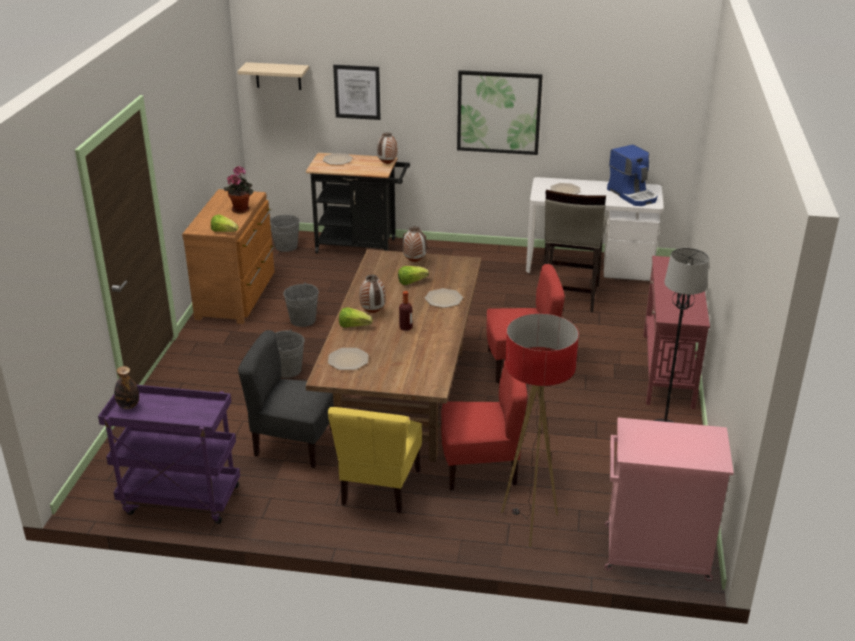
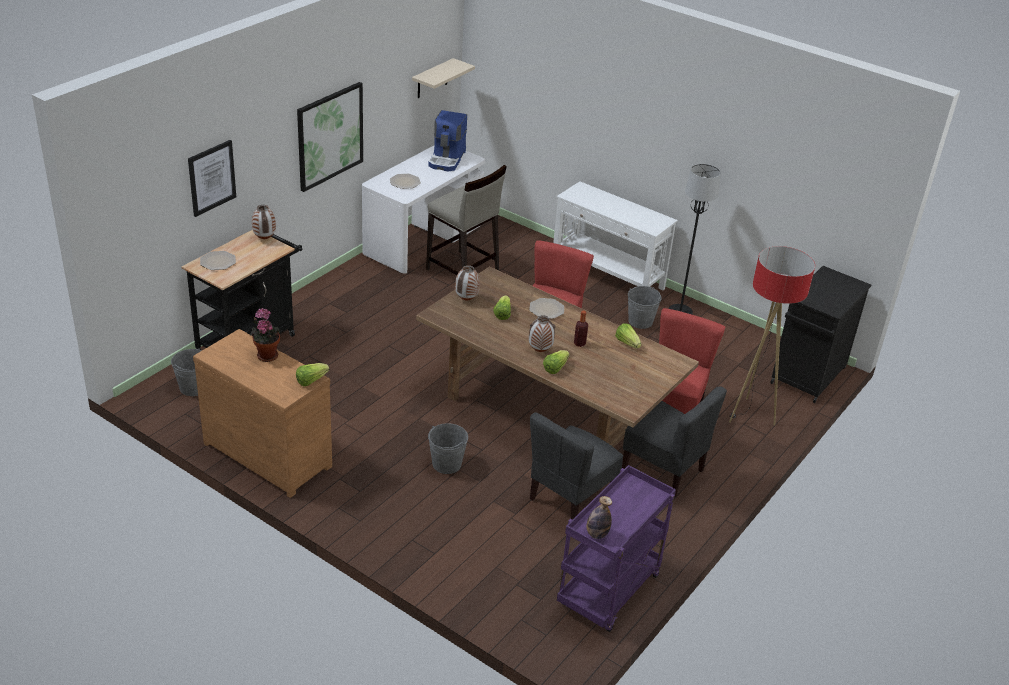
camera: 65 degrees left, 5 degrees up
beige shelf [237,62,309,90] -> beige shelf moved to [412,58,475,98]
grey bucket [283,282,319,327] -> grey bucket moved to [628,286,662,329]
plate [328,348,369,370] -> none
yellow chair [328,407,422,513] -> grey chair [622,386,727,498]
pink cabinet [604,417,734,581] -> black cabinet [770,266,871,403]
coffee machine [607,144,657,206] -> coffee machine turned 105 degrees clockwise [428,110,467,171]
red console table [643,256,710,409] -> white console table [553,181,678,290]
none -> lettuce [615,323,641,349]

